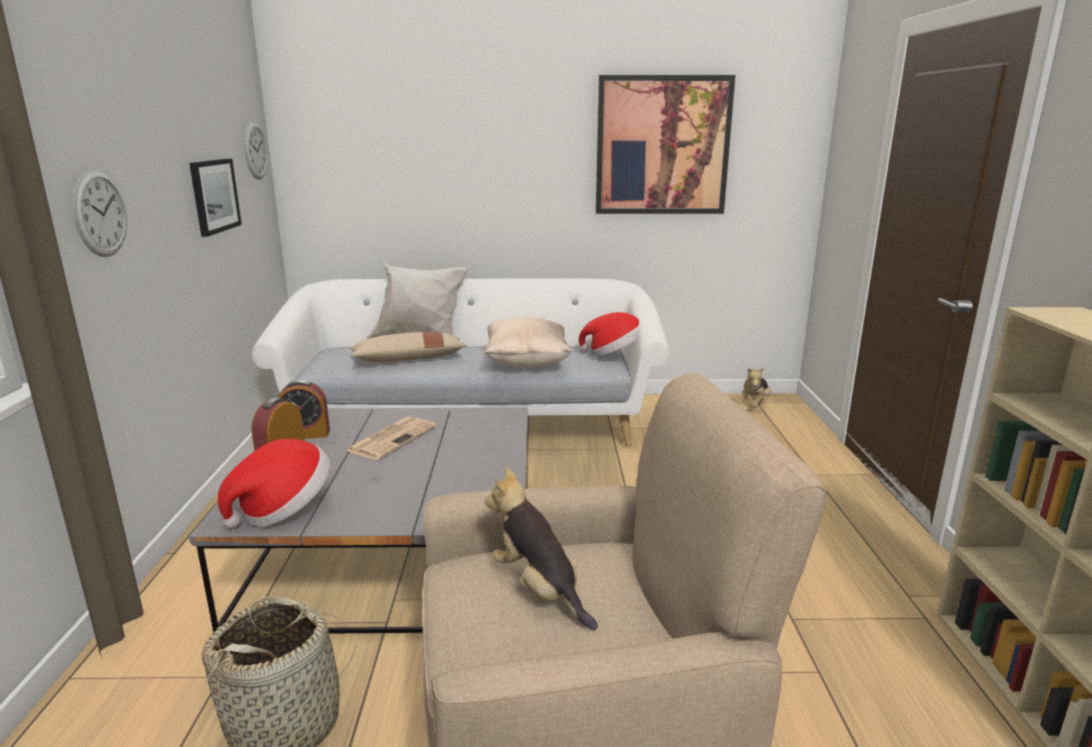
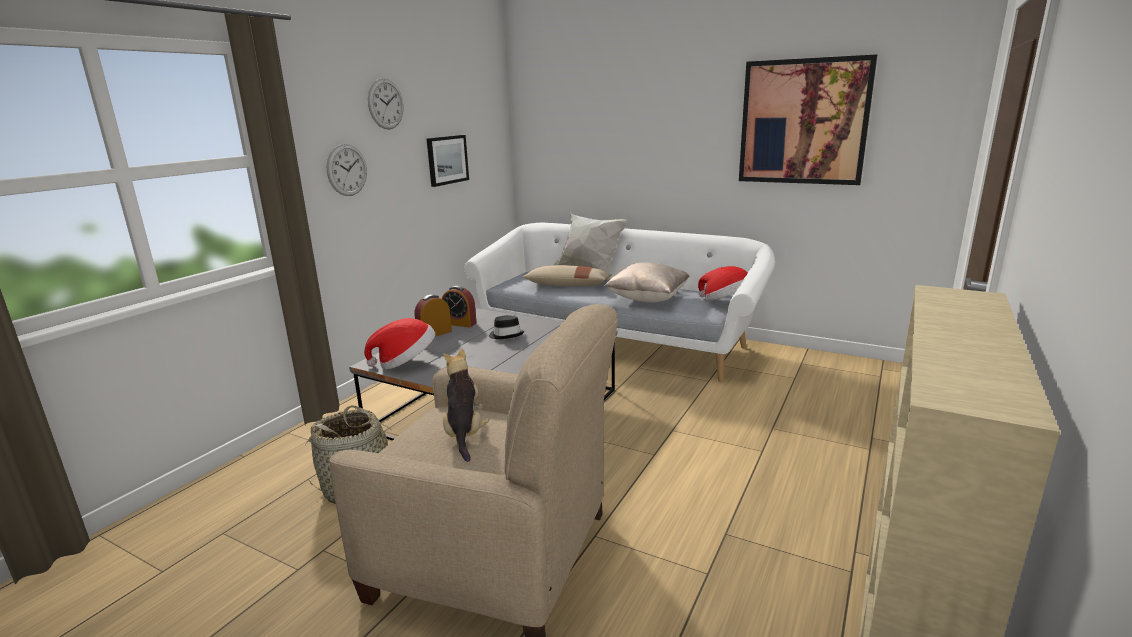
camera: 30 degrees right, 0 degrees up
wall clock [244,122,268,180] -> wall clock moved to [368,78,403,129]
newspaper [344,416,436,460] -> black hat [489,315,524,339]
plush toy [738,367,771,408] -> none

